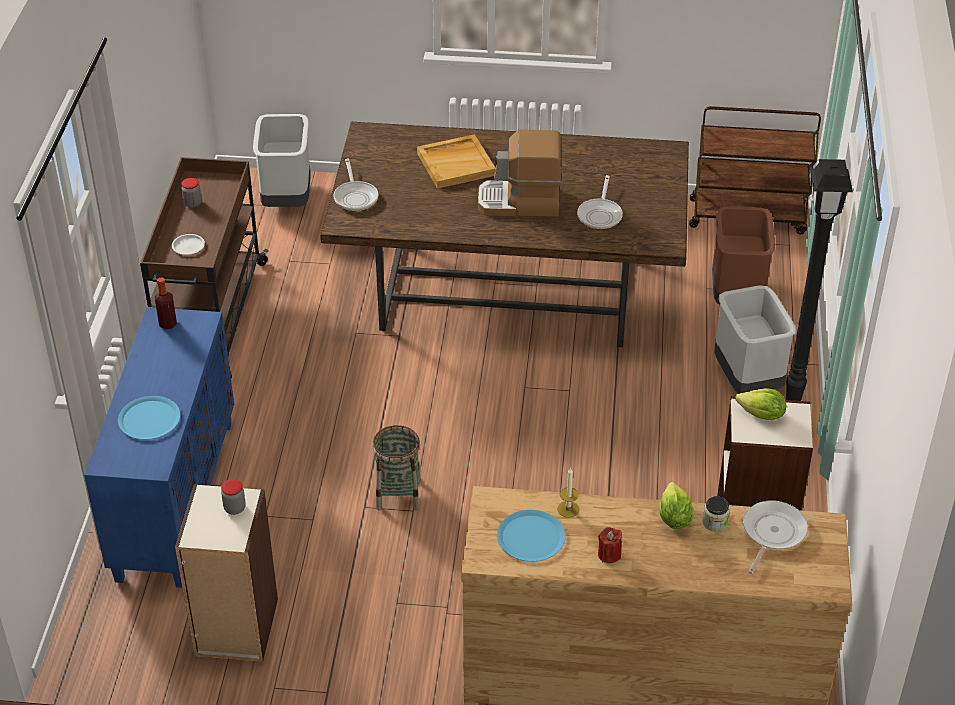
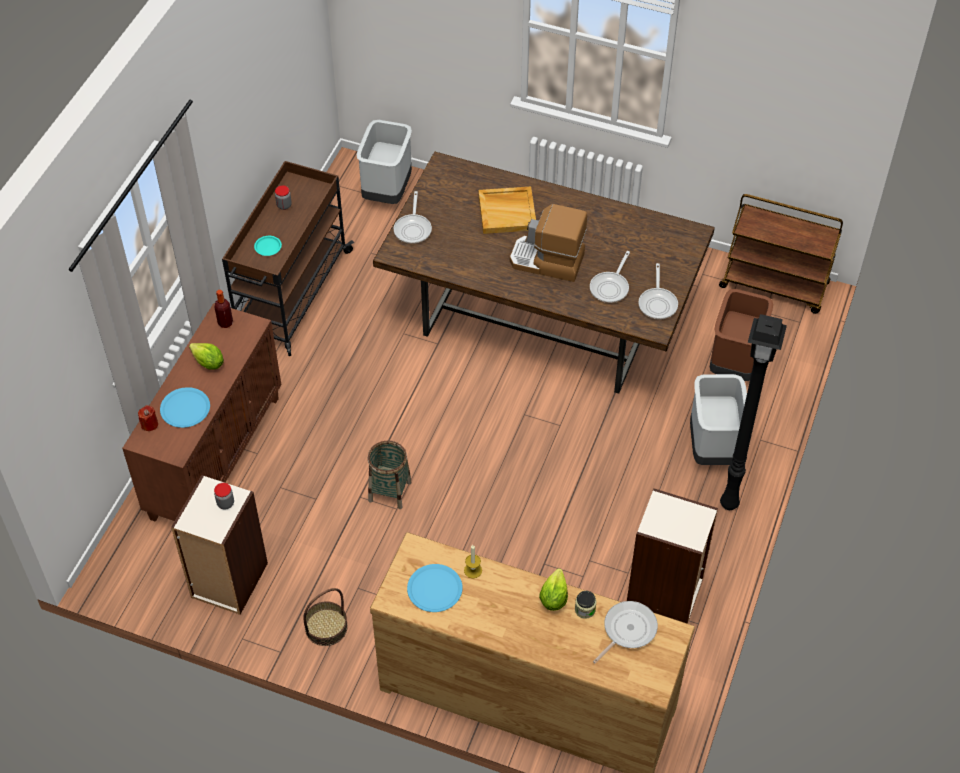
camera: 15 degrees right, 10 degrees up
blue cabinet [84,307,234,588] -> brown cabinet [122,303,281,522]
white plate [172,234,205,255] -> turquoise plate [254,236,282,256]
red candle [598,527,622,563] -> red candle moved to [138,405,158,431]
lettuce [735,388,786,420] -> lettuce moved to [189,343,224,370]
none -> basket [303,588,348,646]
none -> frying pan [638,263,678,320]

